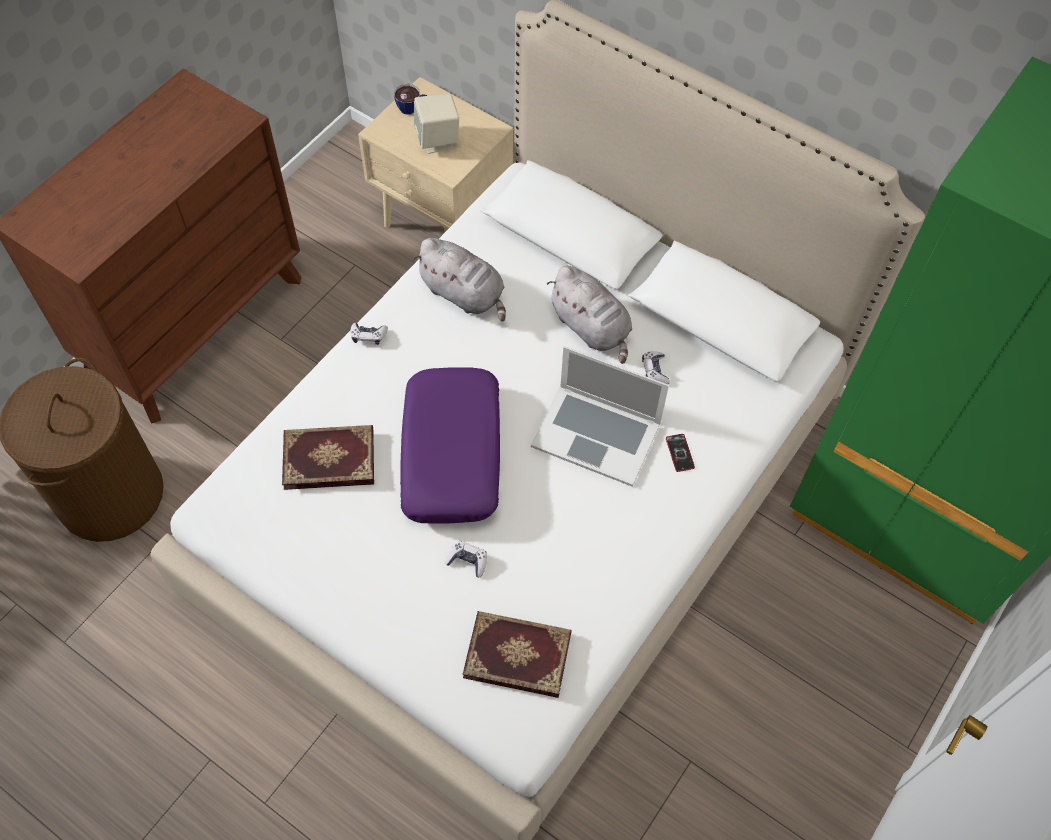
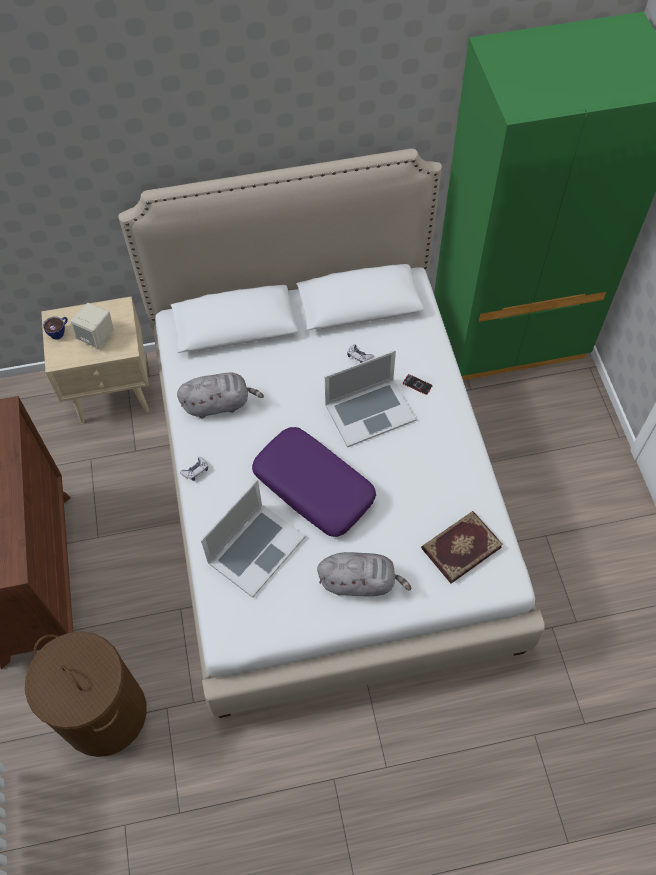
camera: 45 degrees left, 0 degrees up
book [282,425,374,490] -> laptop [201,480,306,598]
game controller [445,541,487,578] -> none
grey plush toy [547,266,632,364] -> grey plush toy moved to [317,552,411,596]

